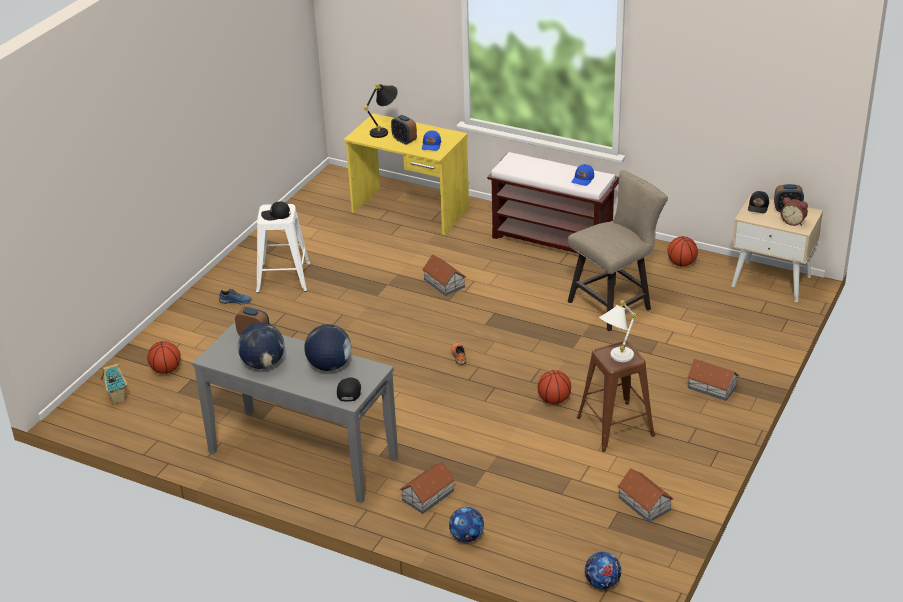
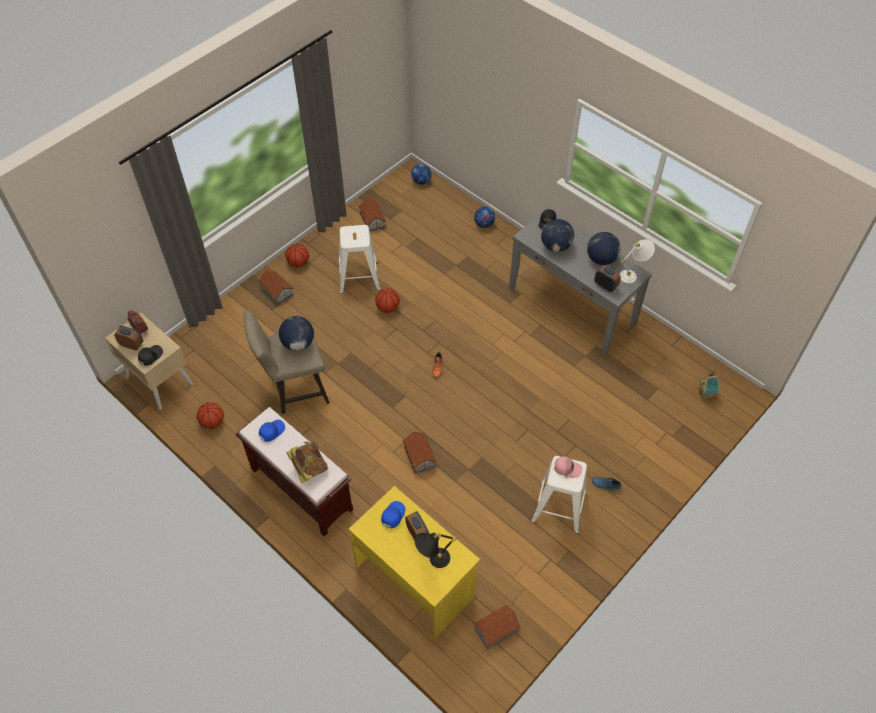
camera: 165 degrees left, 20 degrees up
basketball [147,341,181,374] -> basketball moved to [285,244,309,267]
black cap [261,202,290,220] -> pink cap [554,456,582,478]
toy house [400,462,455,514] -> toy house moved to [474,605,521,649]
brown stool [577,341,655,452] -> white stool [338,225,380,294]
white table lamp [599,300,637,362] -> white table lamp moved to [620,239,655,284]
none -> globe [279,316,314,351]
none -> book [287,441,328,483]

